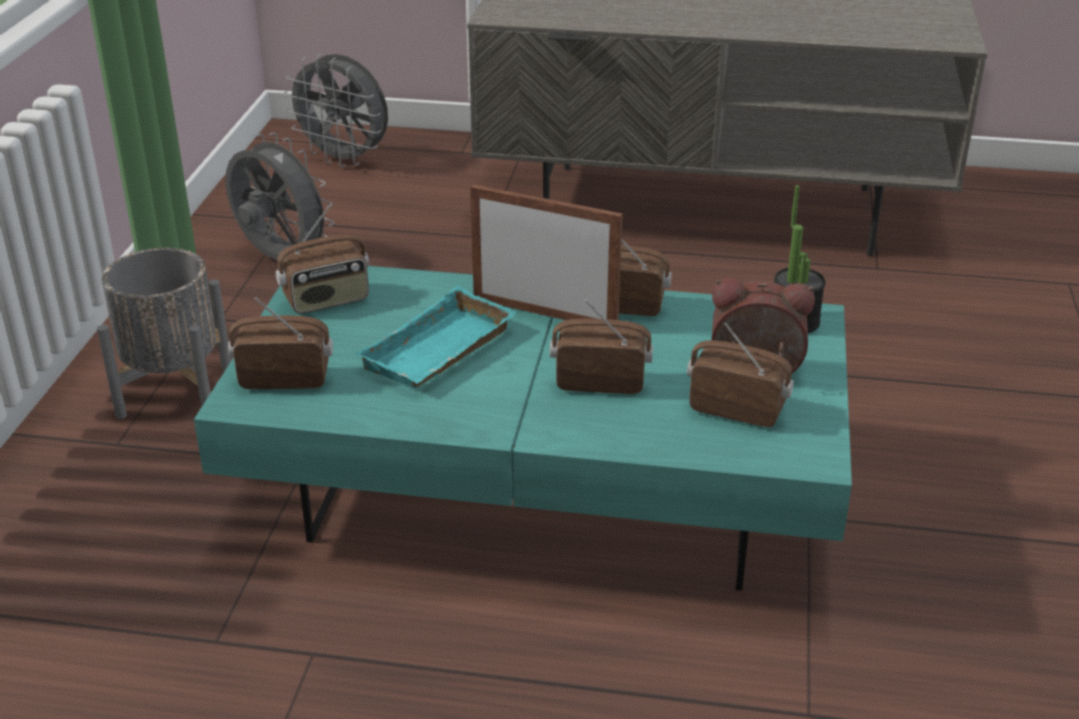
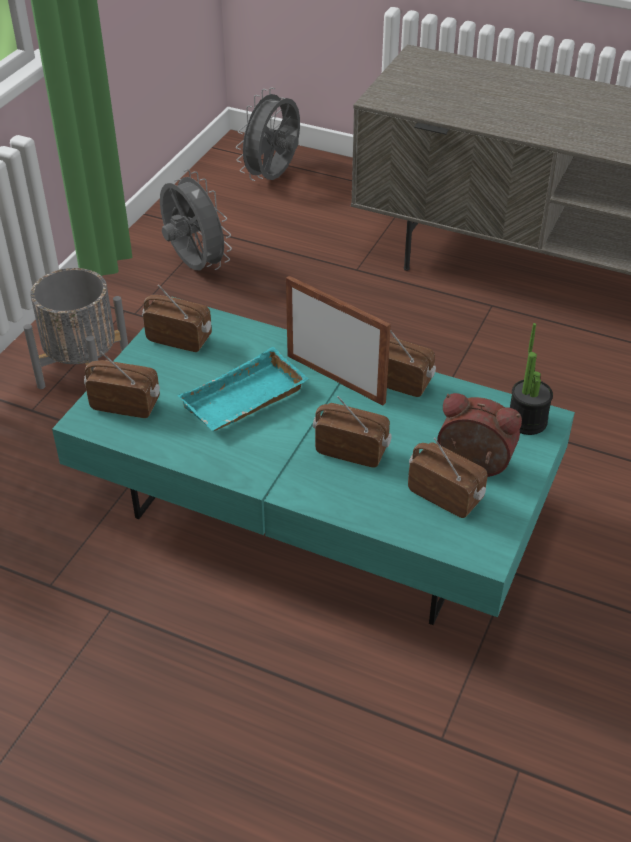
camera: 15 degrees right, 10 degrees up
radio [276,207,369,314] -> radio turned 150 degrees counterclockwise [142,285,212,352]
grey fan [283,54,388,167] -> grey fan turned 75 degrees clockwise [236,88,300,181]

